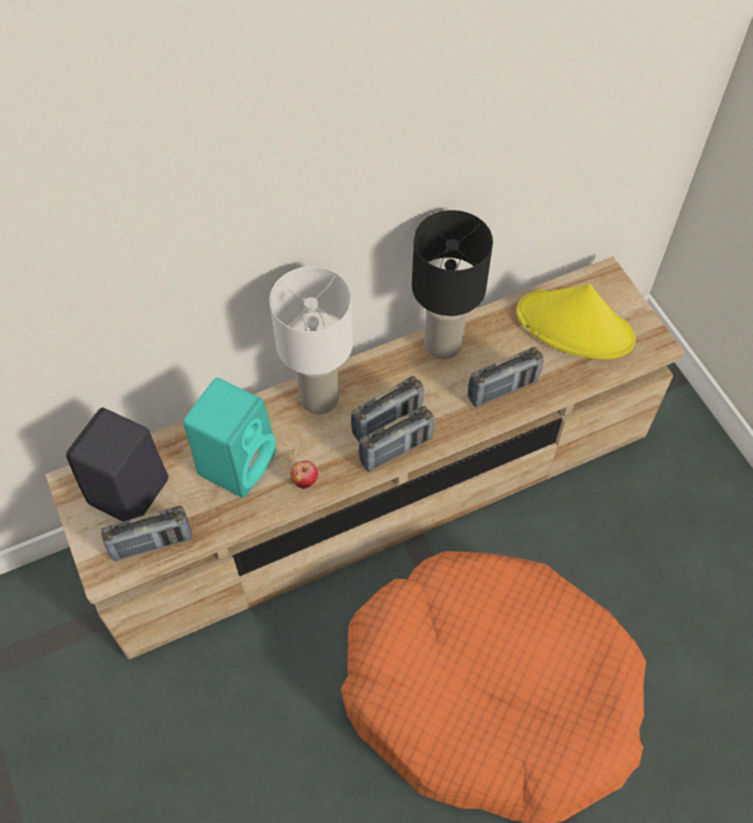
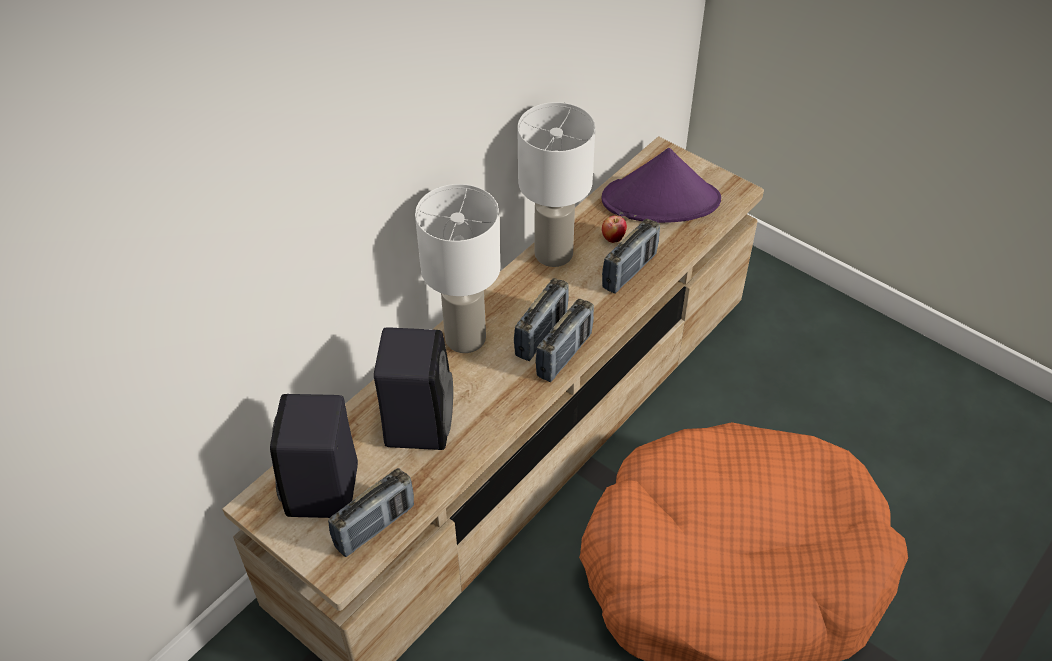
camera: 25 degrees left, 10 degrees down
turquoise speaker [183,378,276,498] -> black speaker [374,328,453,450]
apple [291,461,318,489] -> apple moved to [602,215,627,243]
black table lamp [412,210,493,359] -> white table lamp [518,102,595,267]
yellow hat [517,284,636,359] -> purple hat [601,148,721,223]

